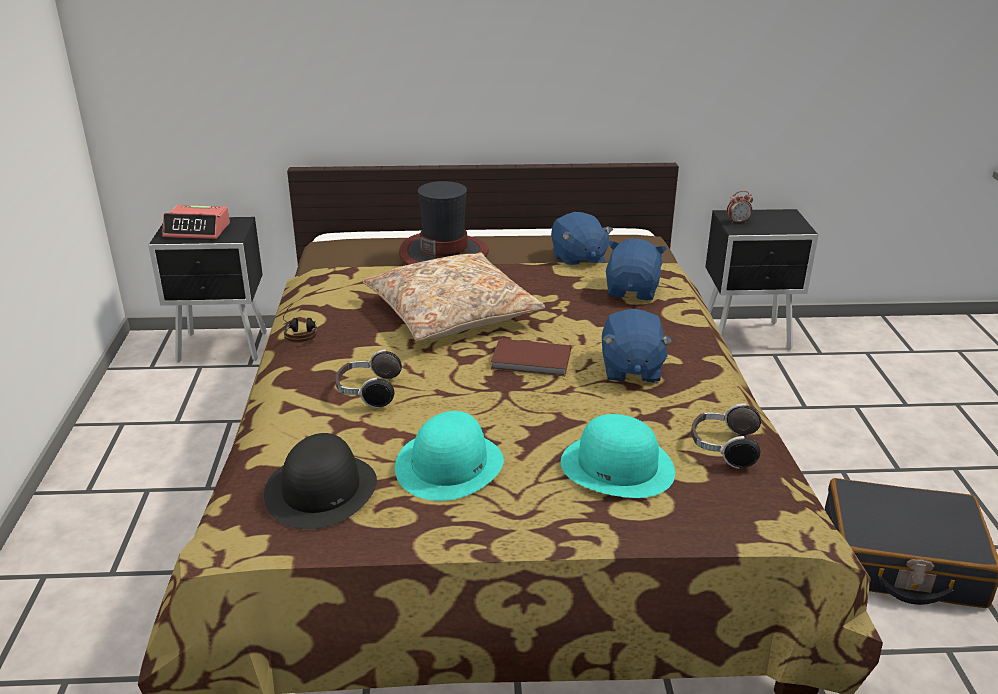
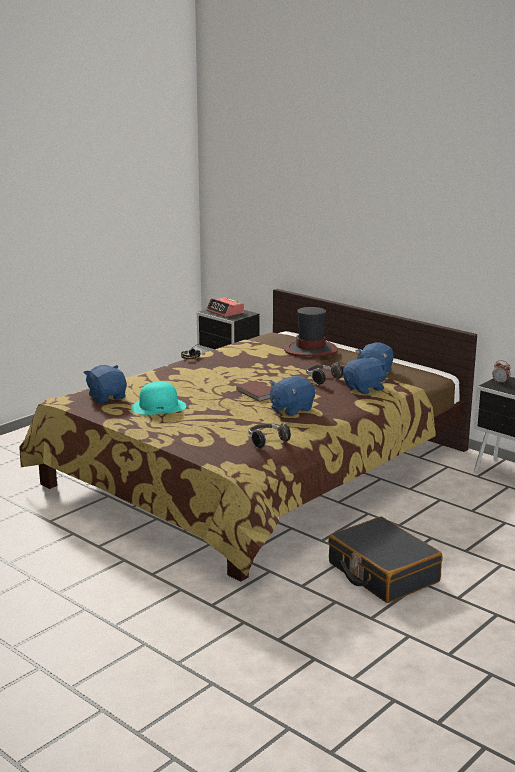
camera: 45 degrees right, 10 degrees down
black hat [264,433,377,529] -> blue plush toy [84,365,127,403]
headphones [335,350,402,409] -> headphones moved to [306,362,343,385]
beige pillow [362,252,545,341] -> none
turquoise hat [561,414,675,498] -> none

